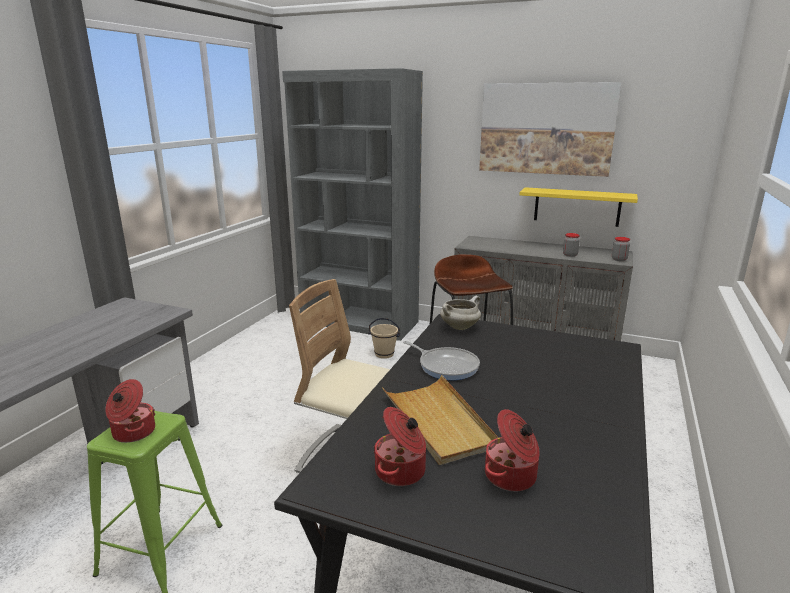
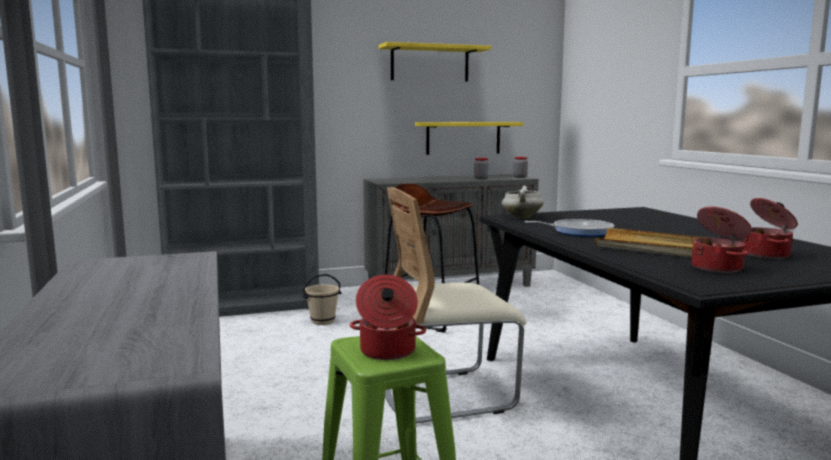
camera: 40 degrees left, 10 degrees down
picture [479,82,622,177] -> yellow shelf [378,42,491,82]

